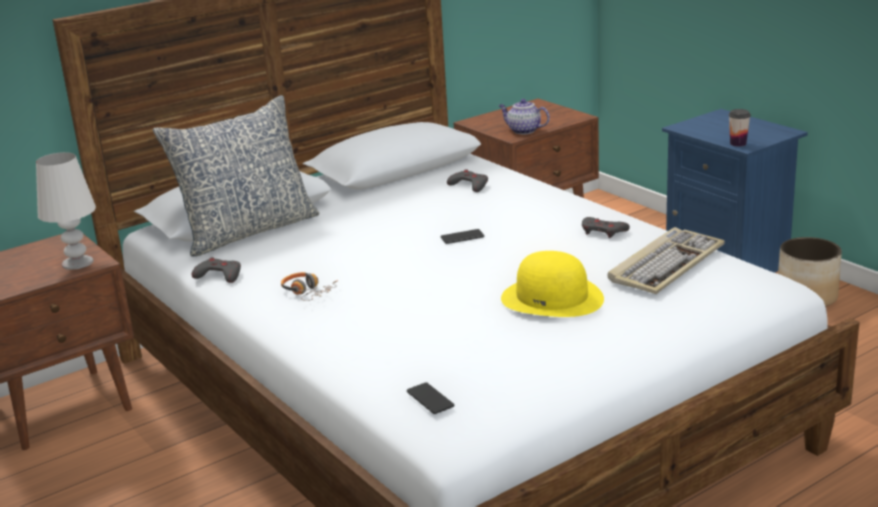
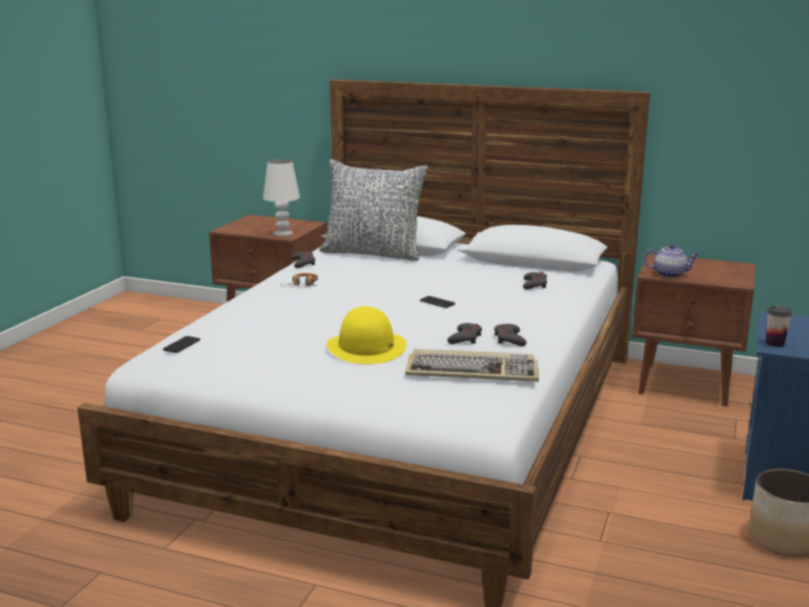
camera: 55 degrees right, 5 degrees down
teapot [498,99,550,134] -> teapot turned 105 degrees clockwise [644,244,699,278]
none -> grey game controller [447,323,482,344]

